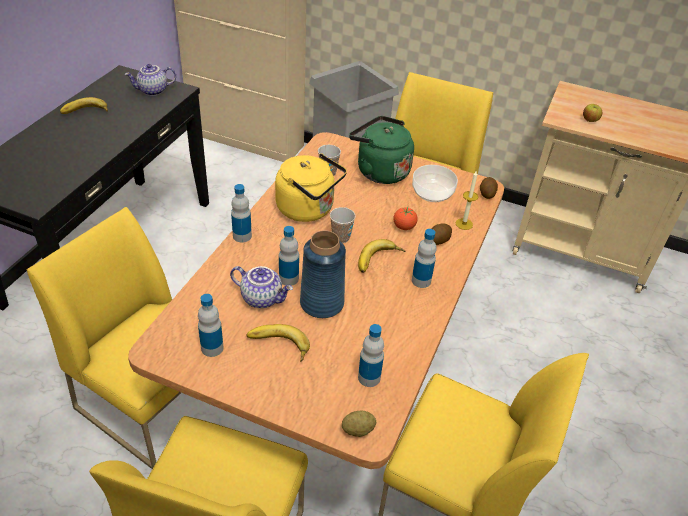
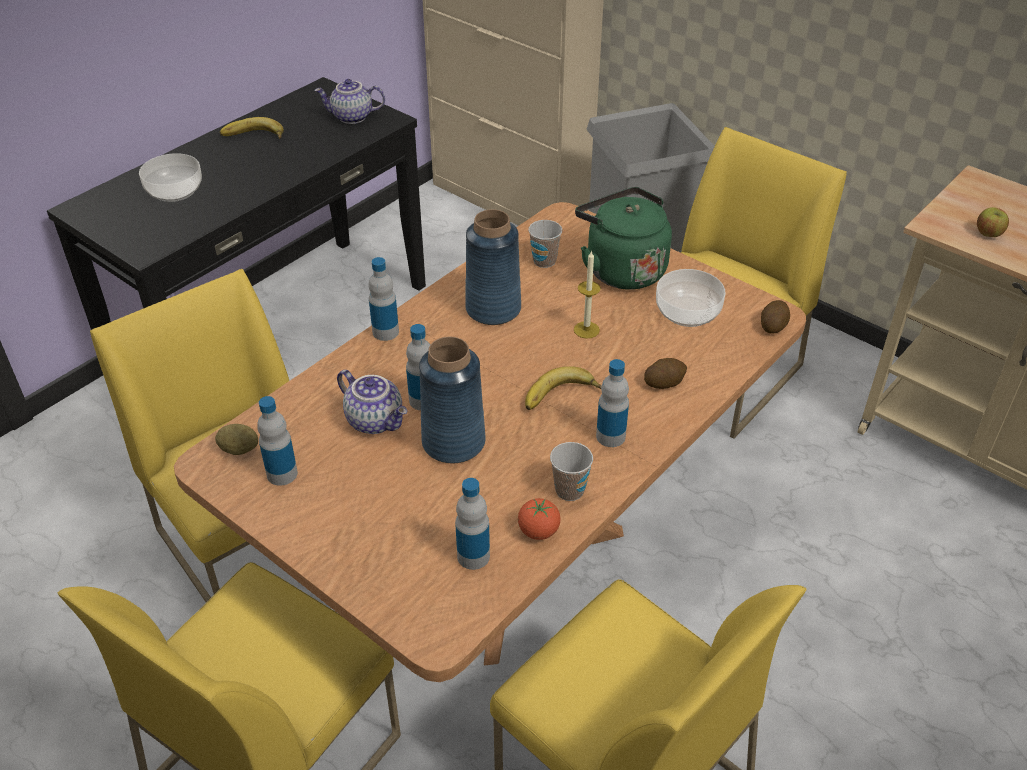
camera: 20 degrees right, 0 degrees up
banana [246,324,310,362] -> none
yellow kettle [275,153,347,222] -> blue vase [465,209,521,325]
cup [330,207,356,243] -> cup moved to [550,442,593,501]
potato [342,410,376,437] -> potato moved to [215,424,258,455]
tomato [393,207,418,230] -> tomato moved to [518,498,561,540]
candle [456,171,478,230] -> candle moved to [574,250,601,339]
none -> bowl [139,153,202,202]

